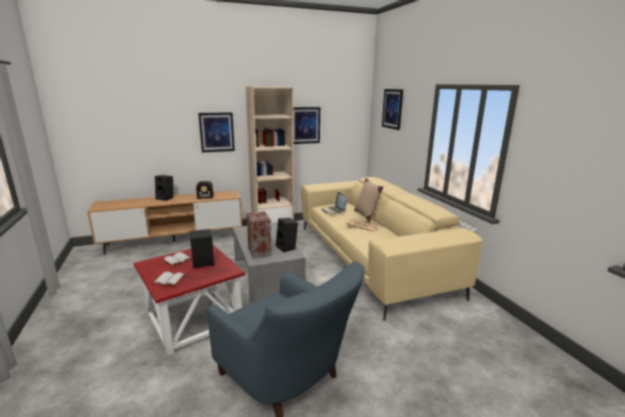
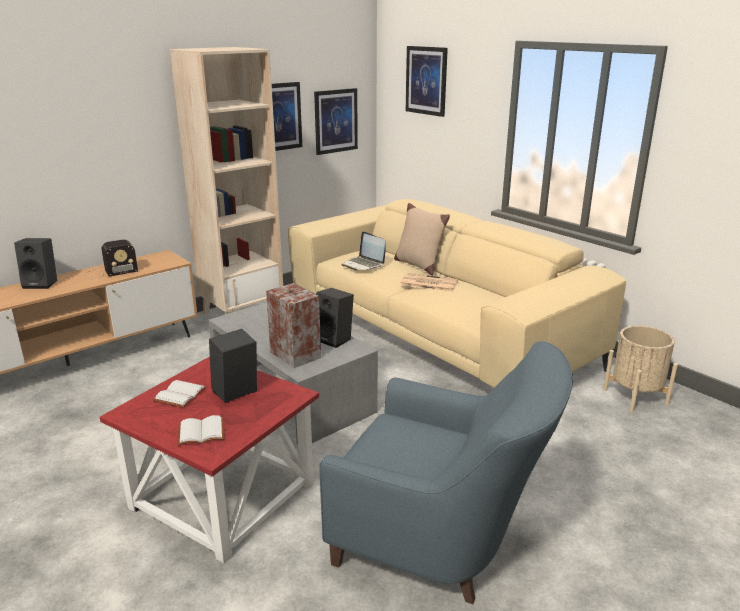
camera: 20 degrees left, 5 degrees up
picture [198,112,235,153] -> picture moved to [314,88,358,155]
none -> beige planter [603,326,678,412]

